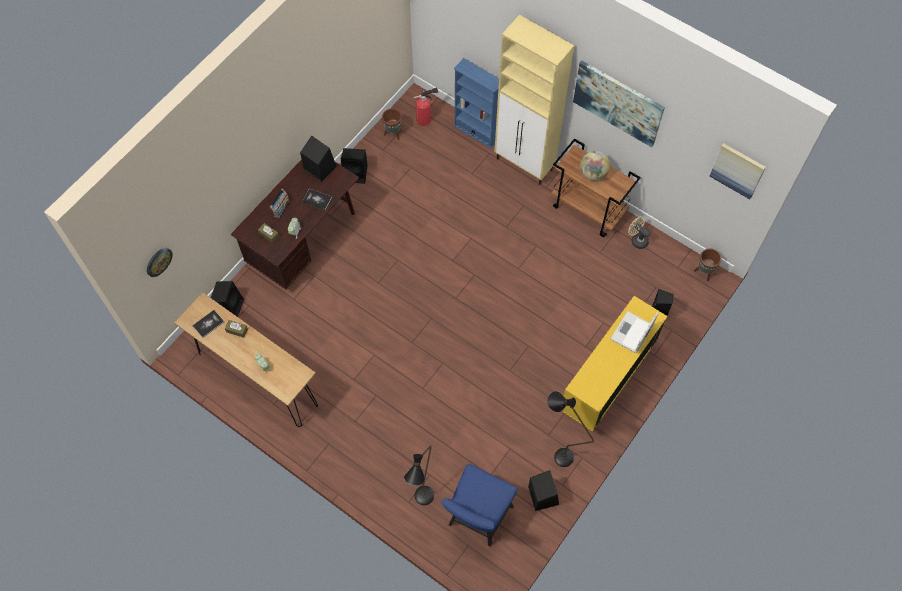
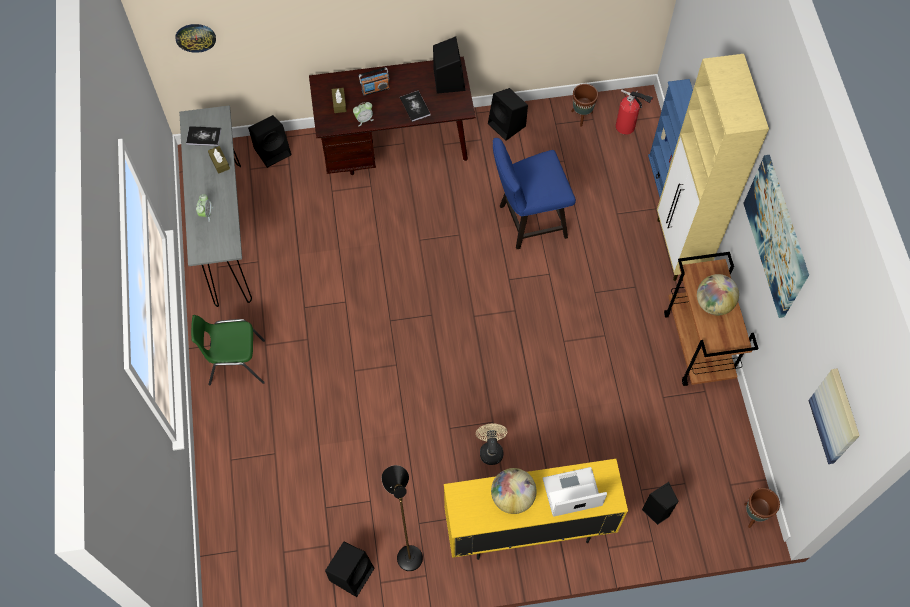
camera: 45 degrees right, 0 degrees up
brown console table [174,292,318,427] -> grey console table [179,106,252,307]
black floor lamp [404,445,434,505] -> none
blue chair [441,464,518,547] -> blue chair moved to [493,138,576,249]
beige fan [628,216,650,249] -> beige fan moved to [476,423,507,465]
none -> green chair [191,315,265,386]
none -> globe [491,468,537,514]

